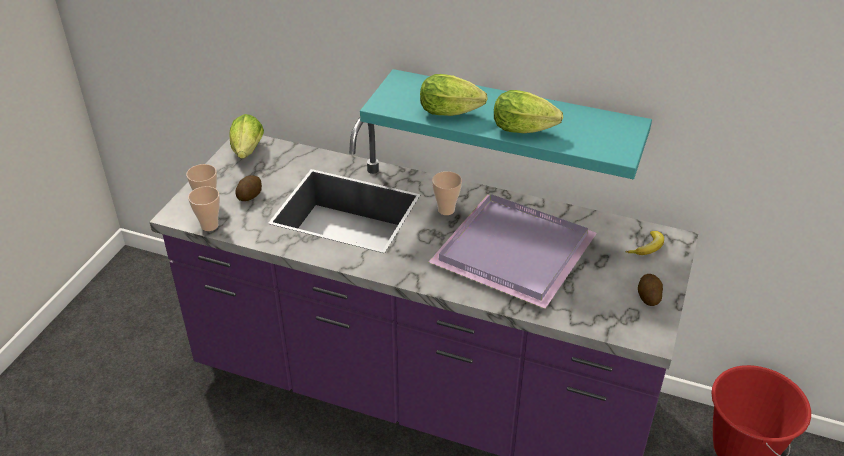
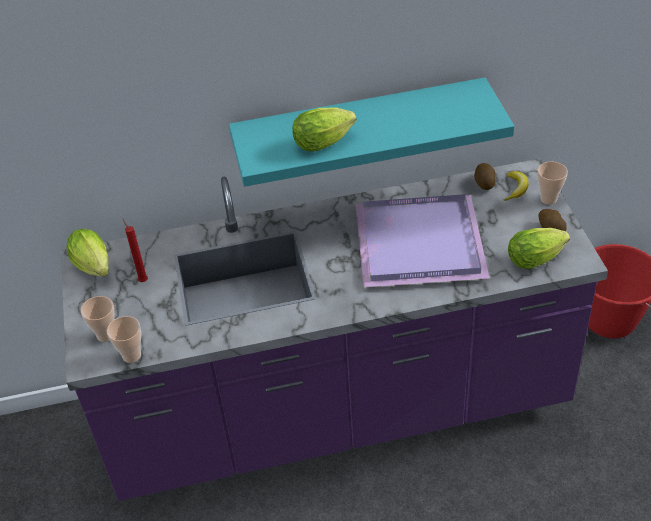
camera: 30 degrees left, 5 degrees up
potato [235,175,262,201] -> potato moved to [474,163,496,190]
cup [432,171,462,215] -> cup moved to [538,161,568,205]
lettuce [494,90,563,133] -> lettuce moved to [508,228,570,269]
none -> red candle [122,218,148,282]

